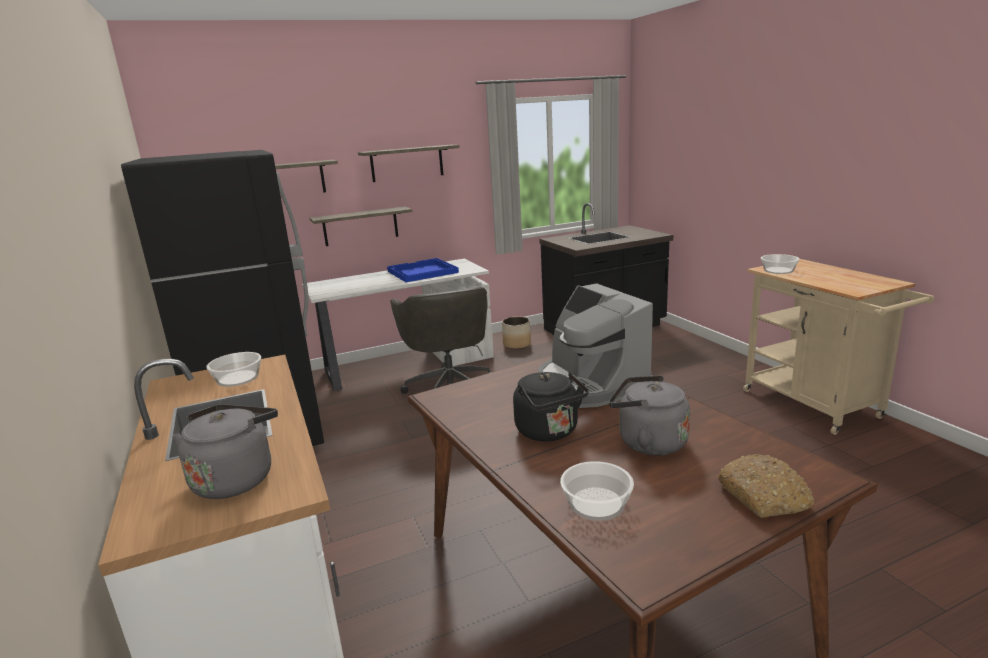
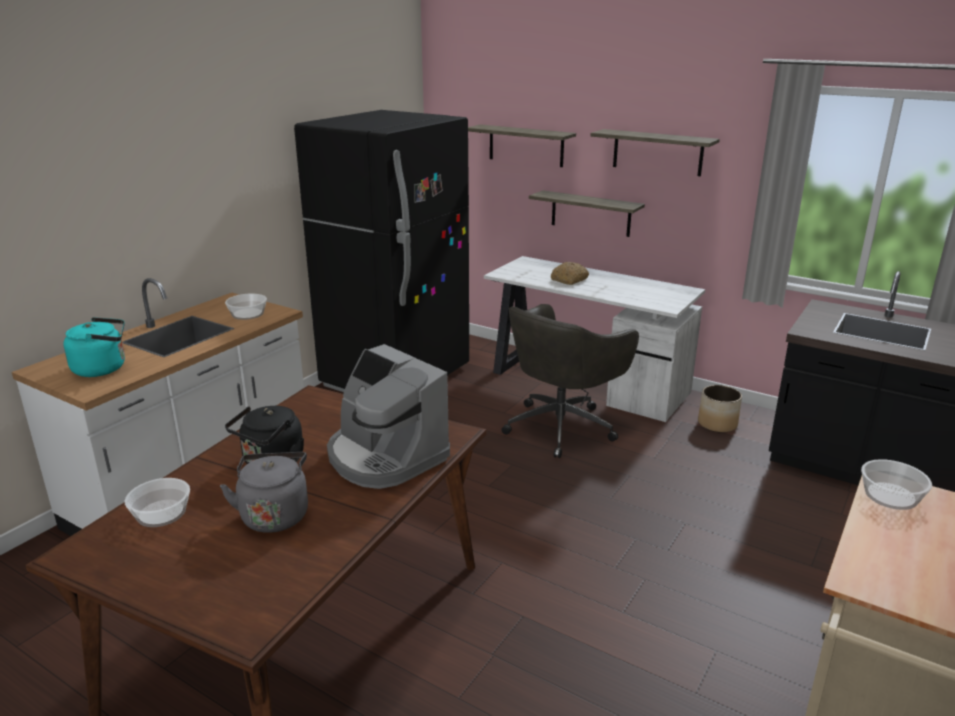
camera: 55 degrees right, 5 degrees up
grey kettle [173,404,278,499] -> turquoise kettle [63,317,125,377]
blue tray [387,258,459,282] -> none
coffee machine [538,284,653,408] -> coffee machine turned 75 degrees counterclockwise [327,344,450,489]
bread [718,454,814,518] -> bread moved to [551,262,589,285]

